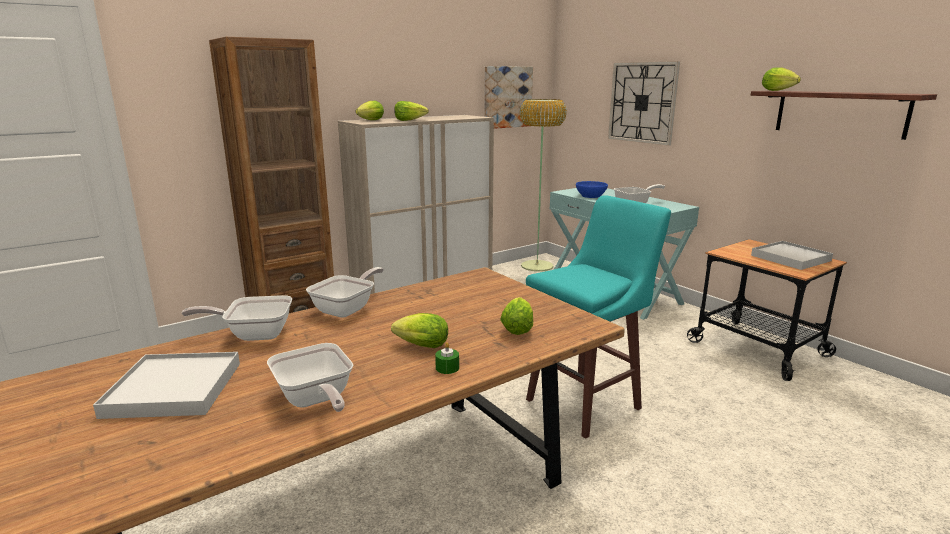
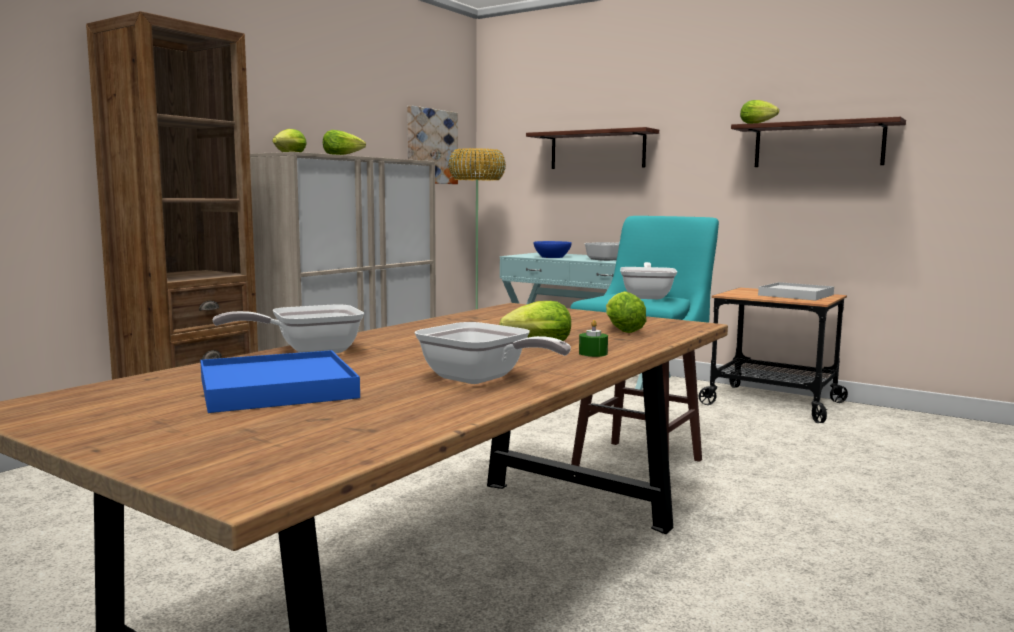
camera: 20 degrees left, 10 degrees down
white tray [93,352,240,419] -> blue tray [200,350,360,413]
frying pan [306,267,384,318] -> frying pan moved to [620,262,677,299]
wall clock [608,61,680,146] -> shelf [526,127,659,169]

